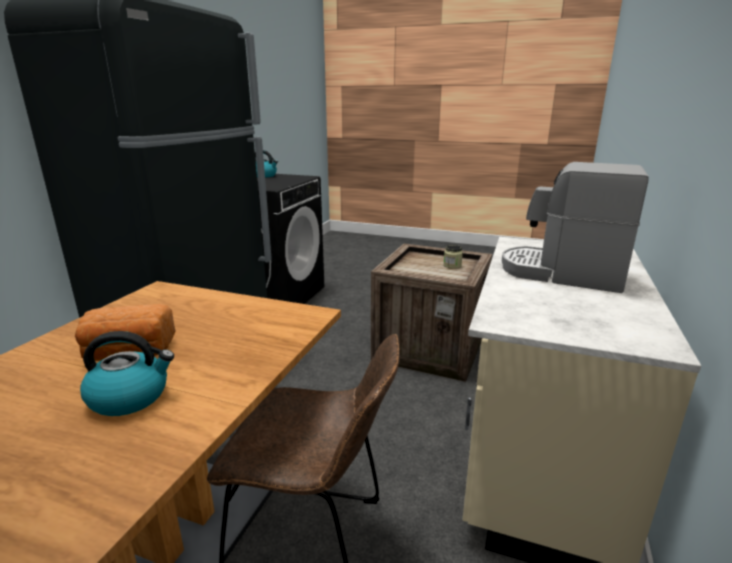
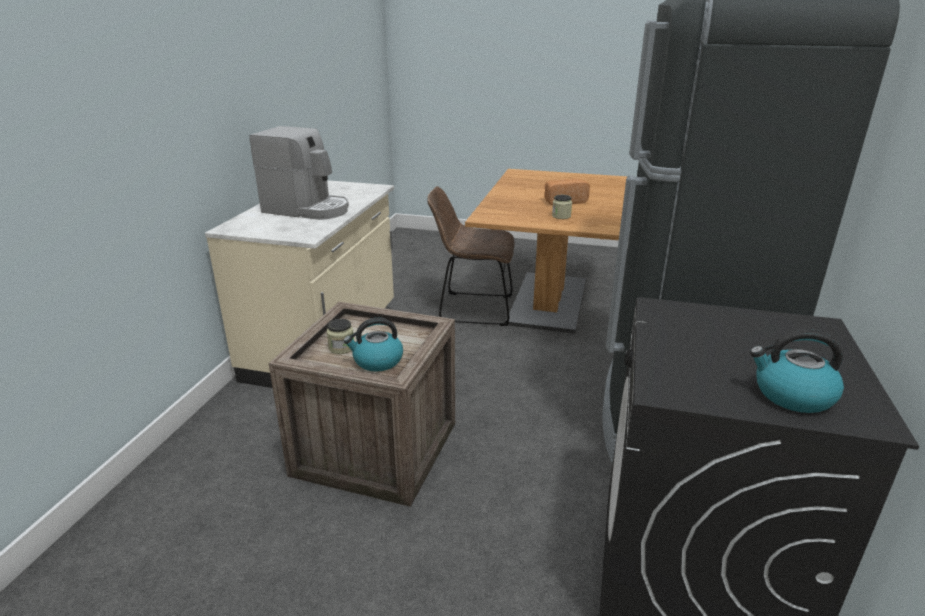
camera: 175 degrees right, 5 degrees up
kettle [80,331,174,416] -> kettle moved to [343,318,403,372]
none -> jar [552,195,572,219]

